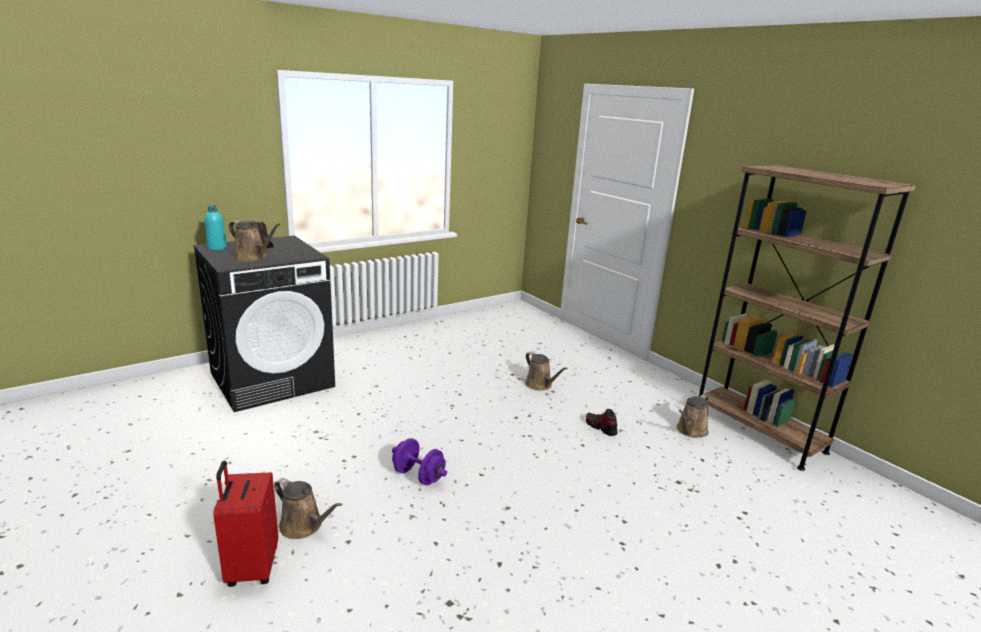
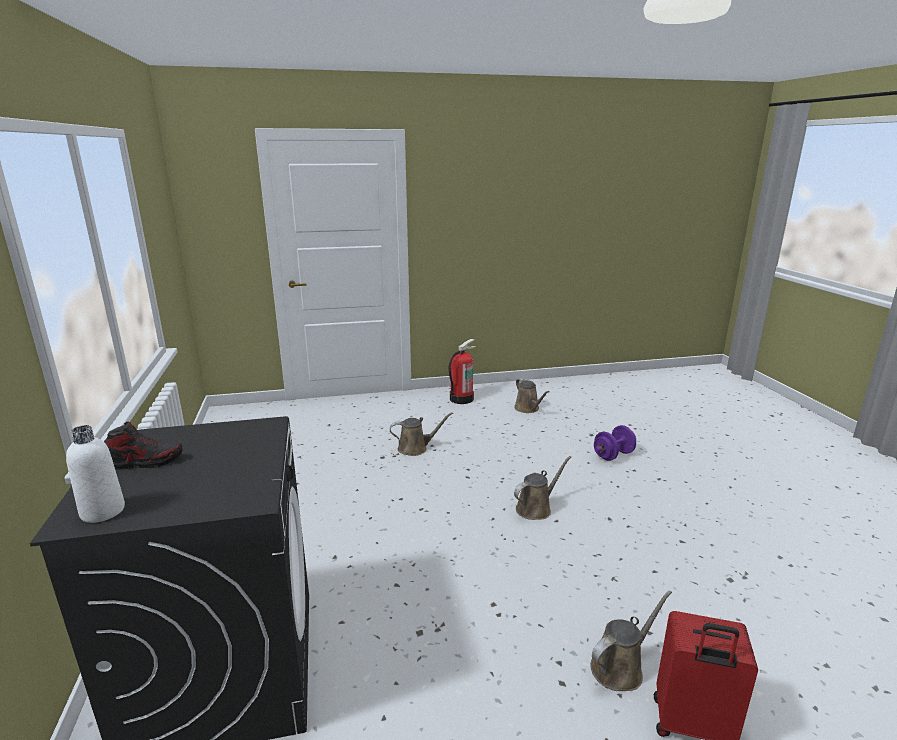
camera: 65 degrees left, 0 degrees up
turquoise bottle [205,206,227,250] -> white bottle [66,425,125,523]
brown watering can [229,220,280,262] -> brown watering can moved to [514,456,571,520]
purple dumbbell [392,438,447,485] -> purple dumbbell moved to [594,425,636,461]
shoe [586,409,618,436] -> none
brown bookcase [699,165,916,471] -> none
none -> fire extinguisher [449,339,476,404]

